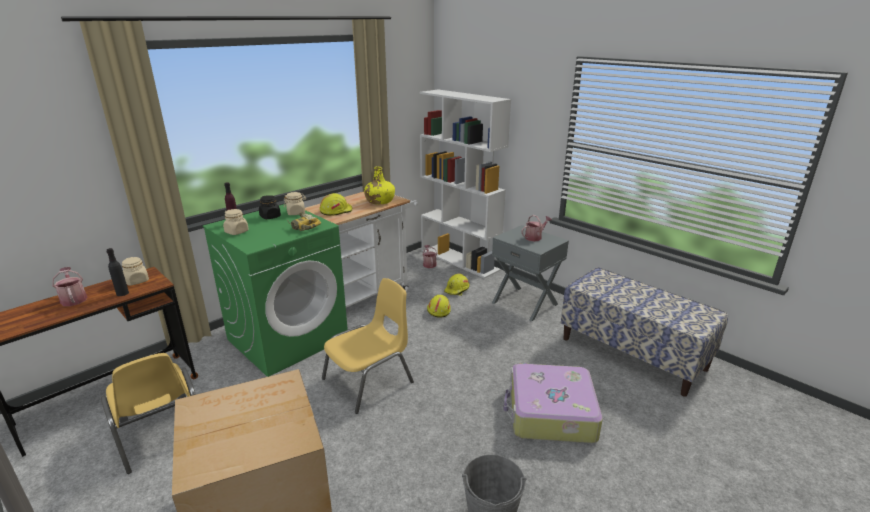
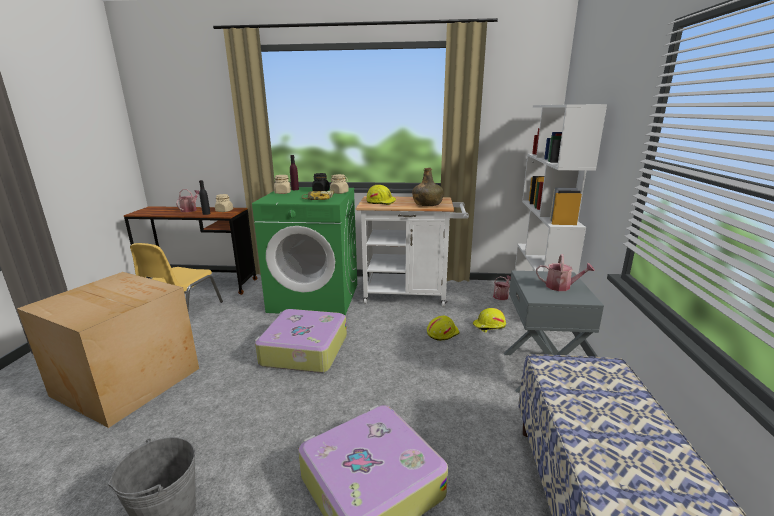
camera: 50 degrees right, 5 degrees down
yellow chair [322,278,414,414] -> suitcase [255,309,347,373]
yellow bottle [364,166,395,204] -> green bottle [412,168,444,206]

